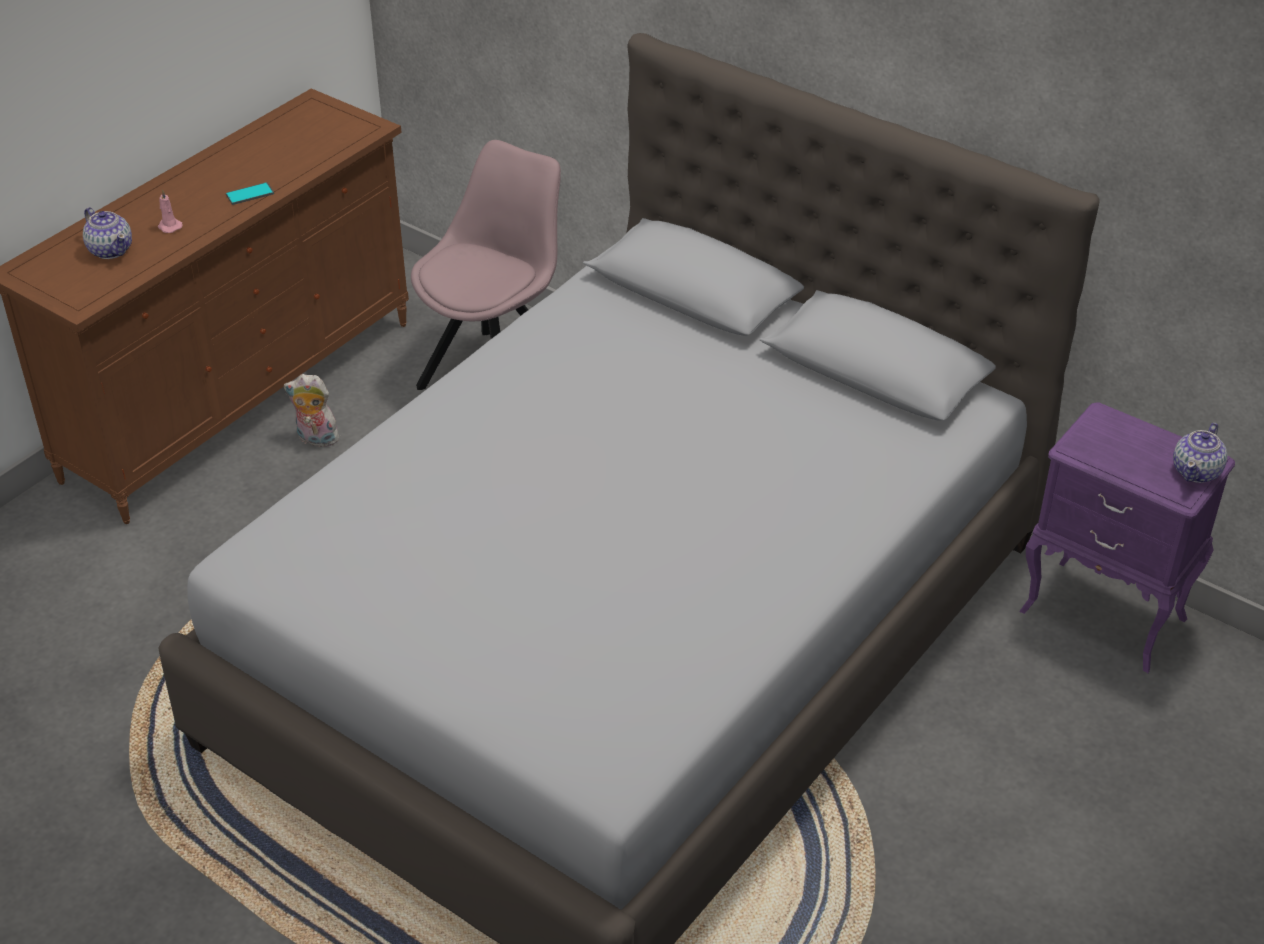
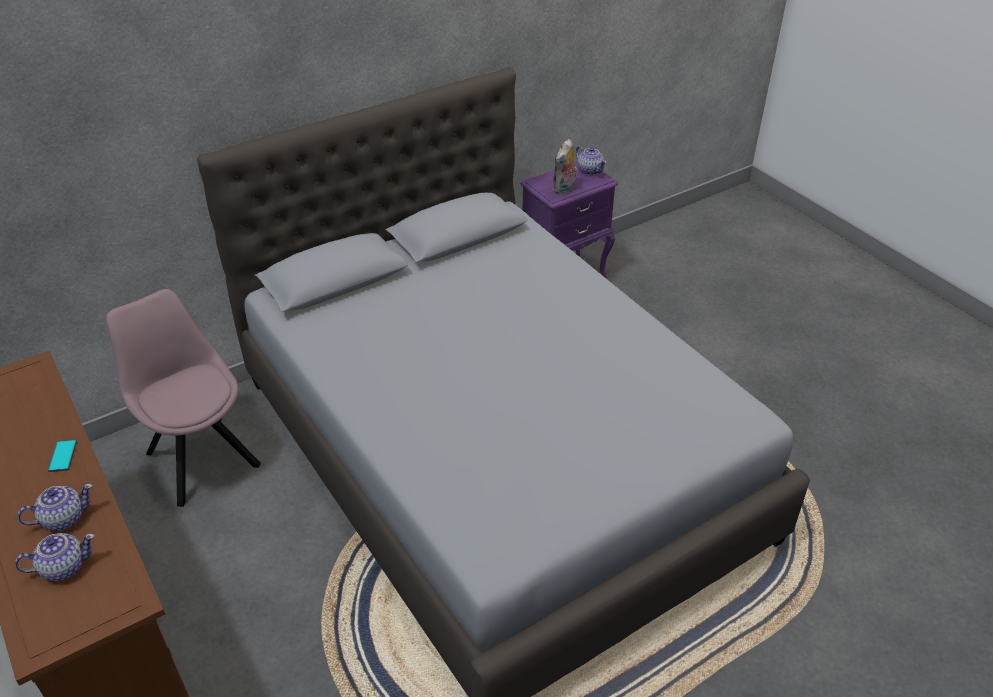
camera: 70 degrees left, 0 degrees up
pink candle [158,189,182,233] -> teapot [18,484,93,531]
plush toy [284,374,342,447] -> plush toy moved to [552,139,577,194]

